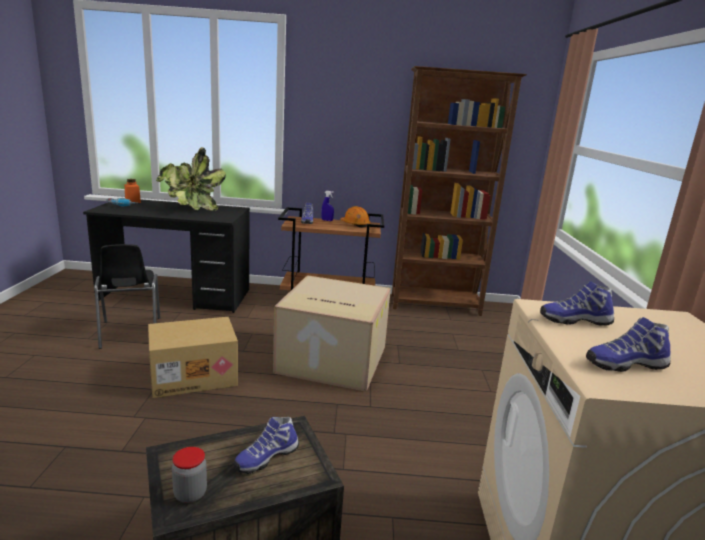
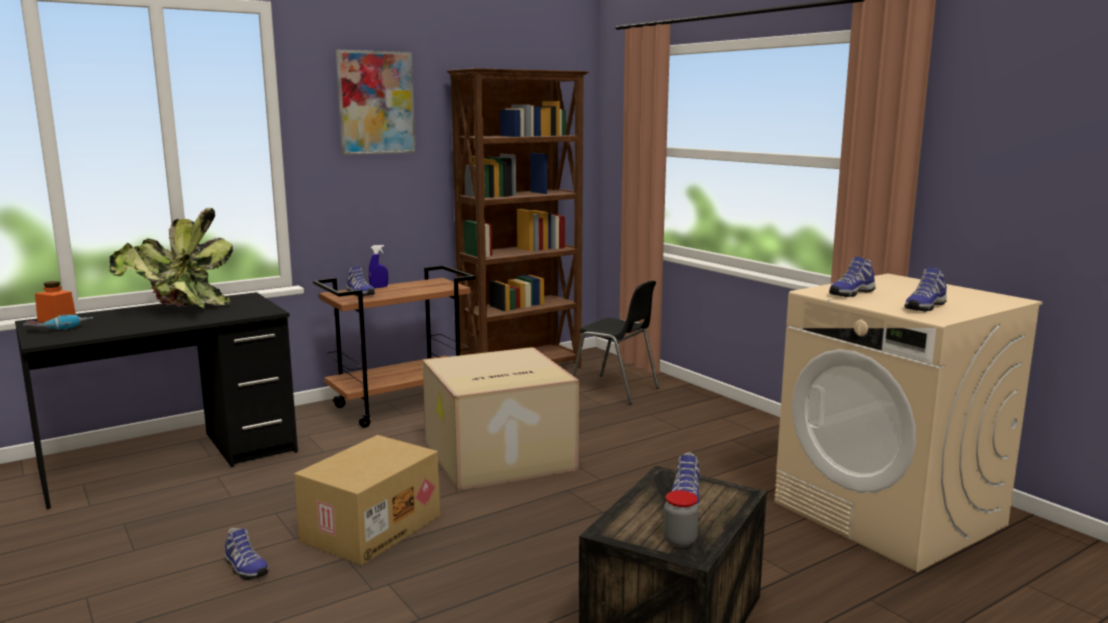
camera: 35 degrees left, 5 degrees down
black chair [94,244,160,349] -> black chair moved to [573,281,659,404]
orange hard hat [340,206,370,228] -> none
none -> shoe [225,528,269,580]
none -> picture [336,50,416,155]

